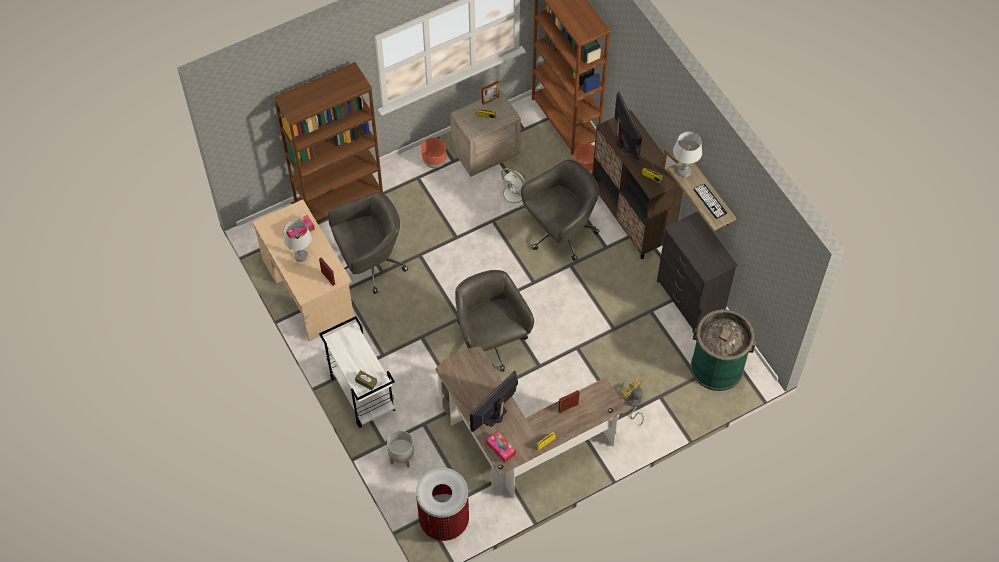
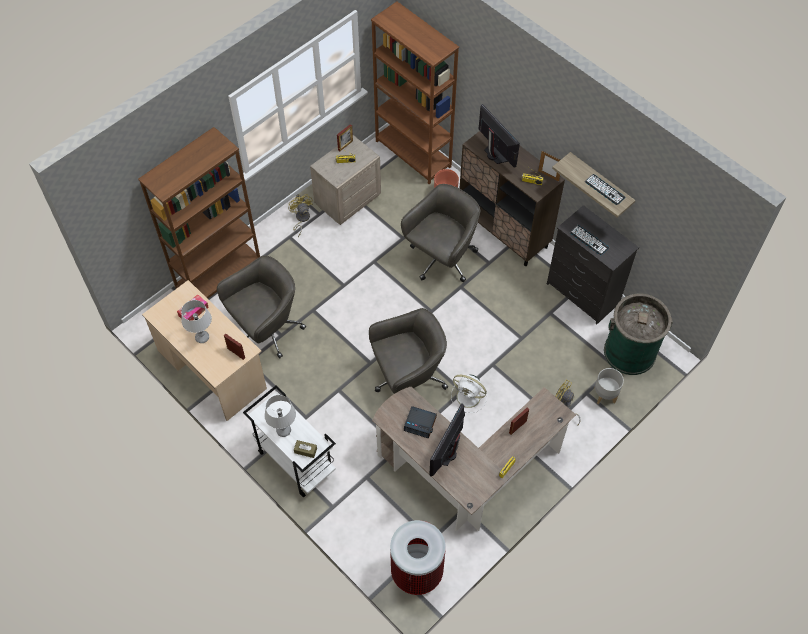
camera: 15 degrees left, 0 degrees up
grey planter [387,431,414,468] -> grey planter moved to [594,368,624,404]
brown planter [421,138,447,168] -> yellow fan [288,194,313,237]
grey office chair [455,270,534,371] -> grey office chair turned 105 degrees clockwise [369,308,448,394]
tissue box [486,431,516,463] -> none
white fan [498,168,526,208] -> white fan moved to [451,374,487,413]
grey table lamp [673,132,702,177] -> grey table lamp moved to [265,395,296,437]
none -> alarm clock [404,406,437,439]
none -> keyboard [570,225,609,255]

